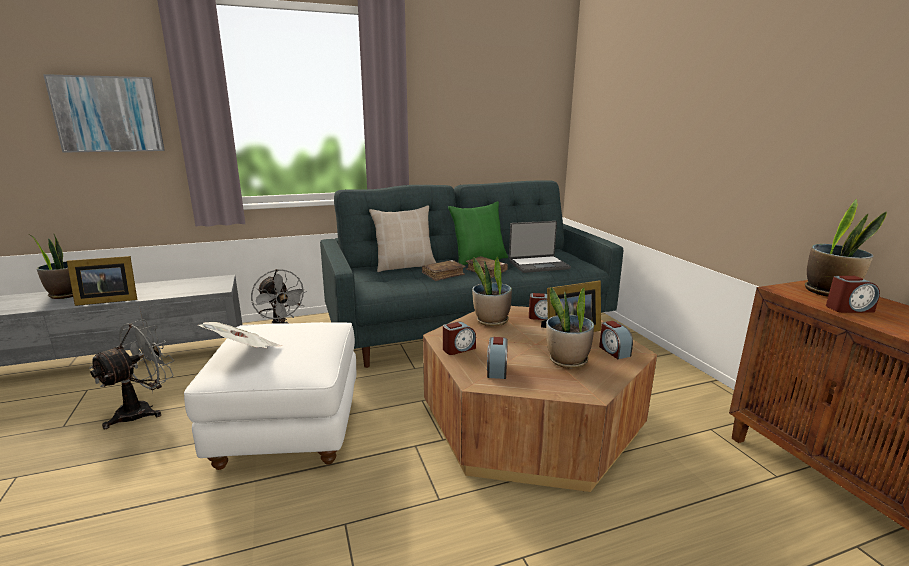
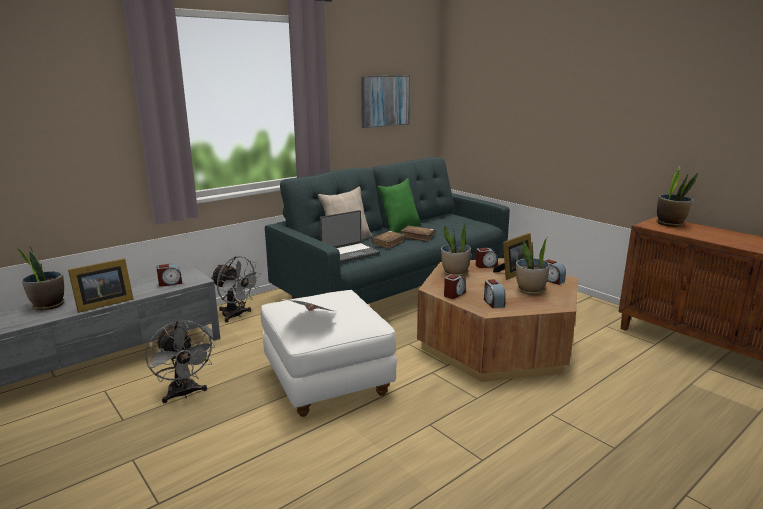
camera: 20 degrees left, 0 degrees up
picture [43,74,165,153] -> picture moved to [361,76,410,128]
grey fan [89,319,174,429] -> grey fan turned 135 degrees clockwise [145,321,215,403]
laptop [509,221,571,273] -> laptop moved to [320,210,380,263]
alarm clock [826,276,880,313] -> alarm clock moved to [157,264,182,287]

